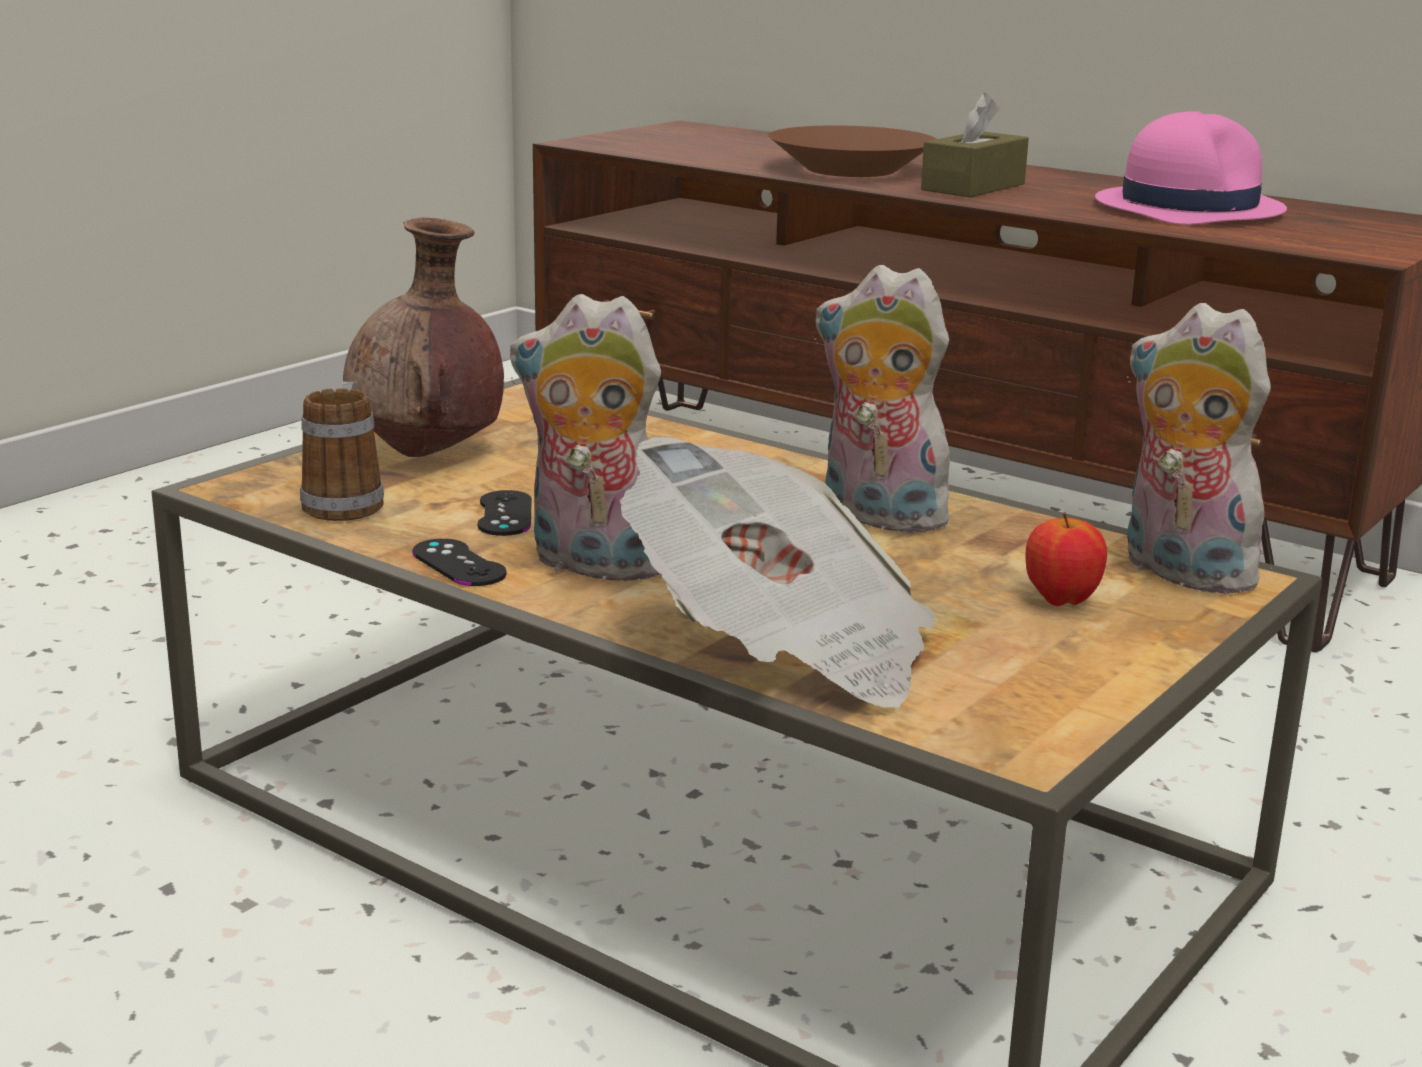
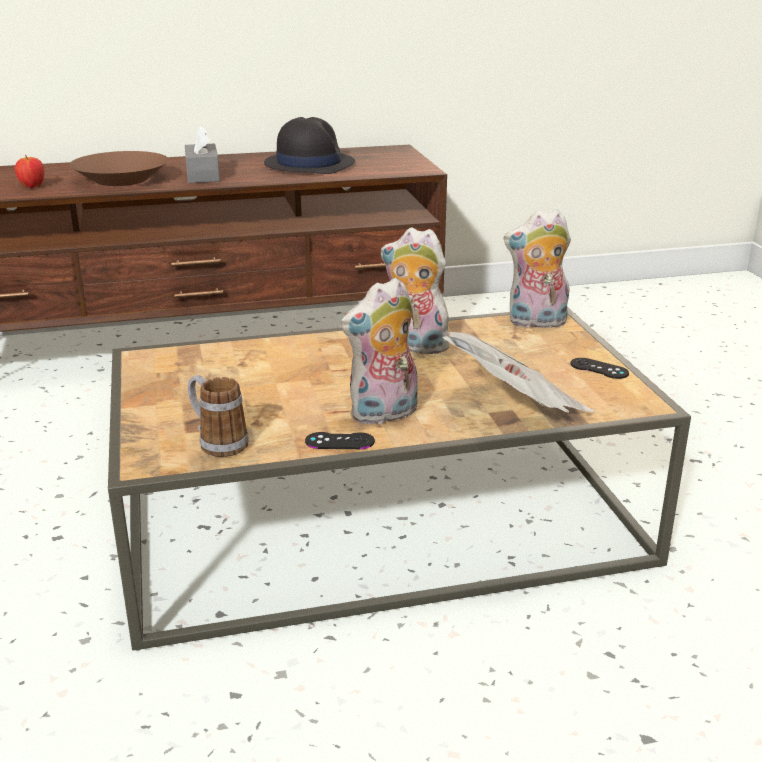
camera: 50 degrees left, 5 degrees up
brown vase [343,218,504,457] -> none
black game controller [478,490,532,536] -> black game controller moved to [571,358,629,379]
plush toy [815,265,964,532] -> plush toy turned 45 degrees clockwise [381,227,452,354]
brown tissue box [921,92,1029,197] -> grey tissue box [185,125,220,183]
apple [1026,512,1107,606] -> apple moved to [15,154,45,188]
pink hat [1095,111,1287,225] -> black hat [264,117,355,174]

